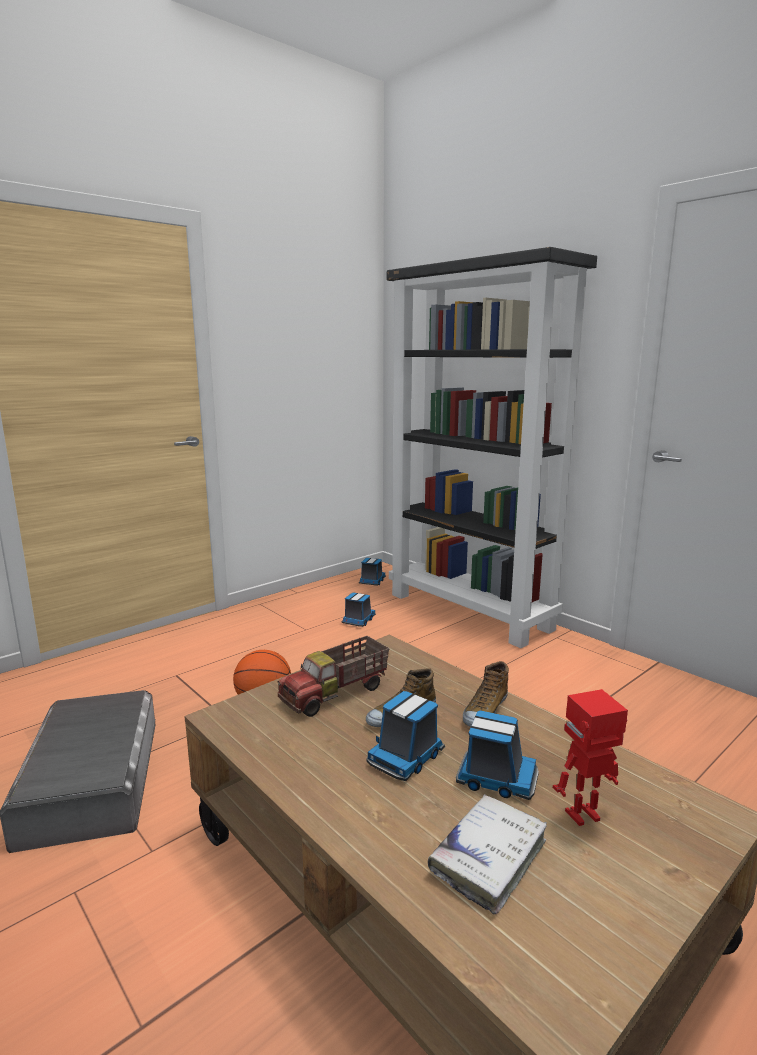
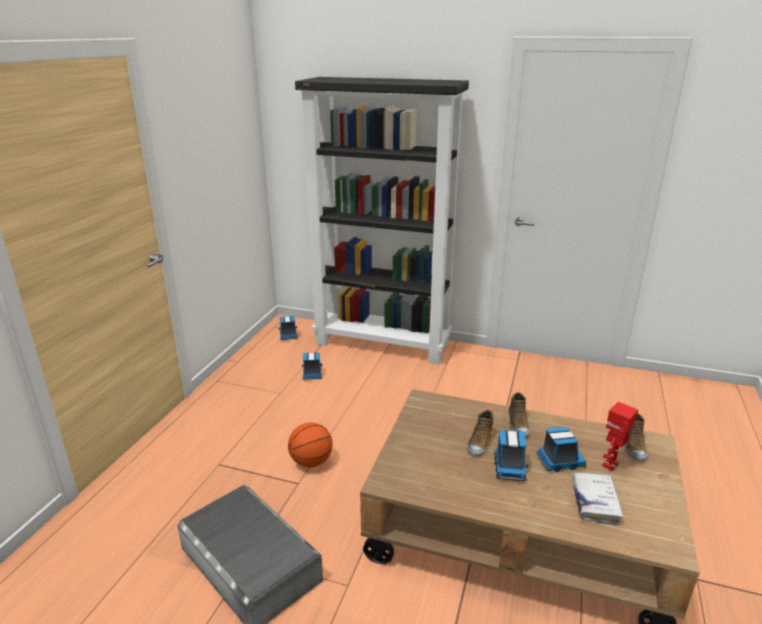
camera: 30 degrees left, 10 degrees up
toy truck [277,636,390,717] -> none
none -> shoe [625,413,647,461]

